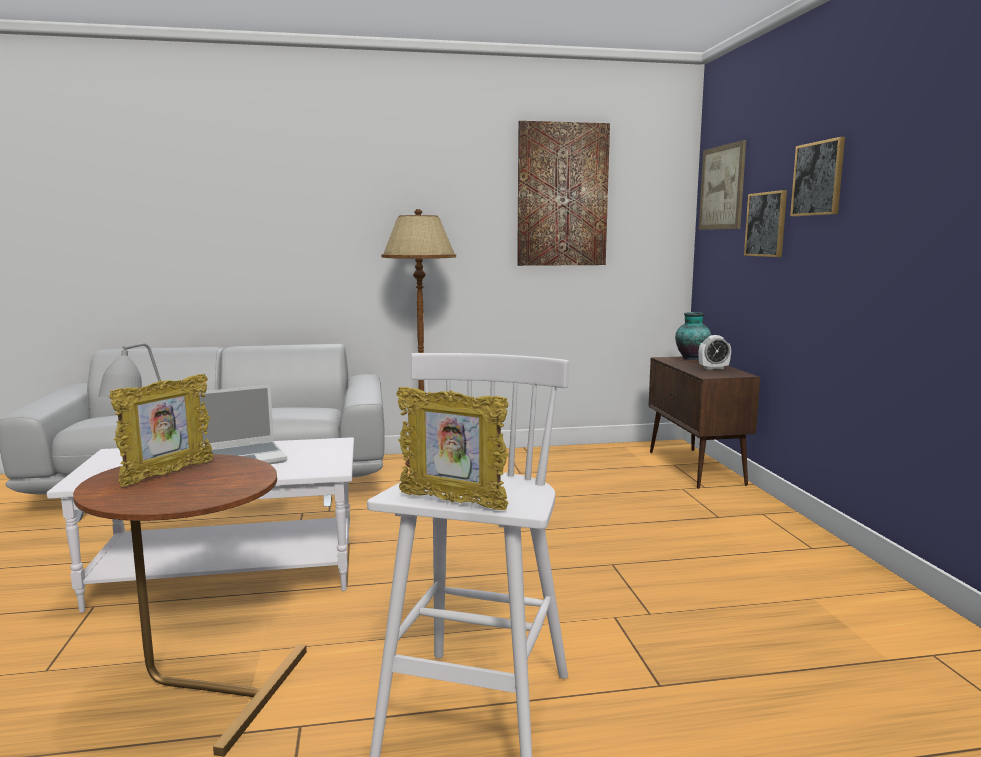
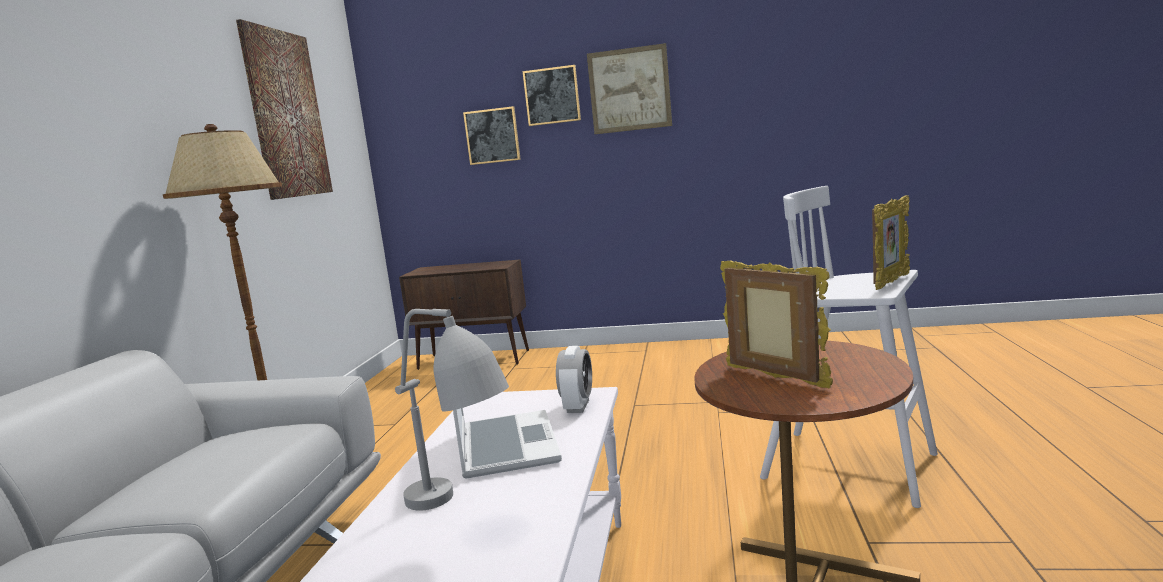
camera: 70 degrees left, 0 degrees up
vase [675,312,711,360] -> none
picture [699,140,746,230] -> picture moved to [587,43,672,134]
alarm clock [699,335,731,370] -> alarm clock moved to [556,346,592,413]

